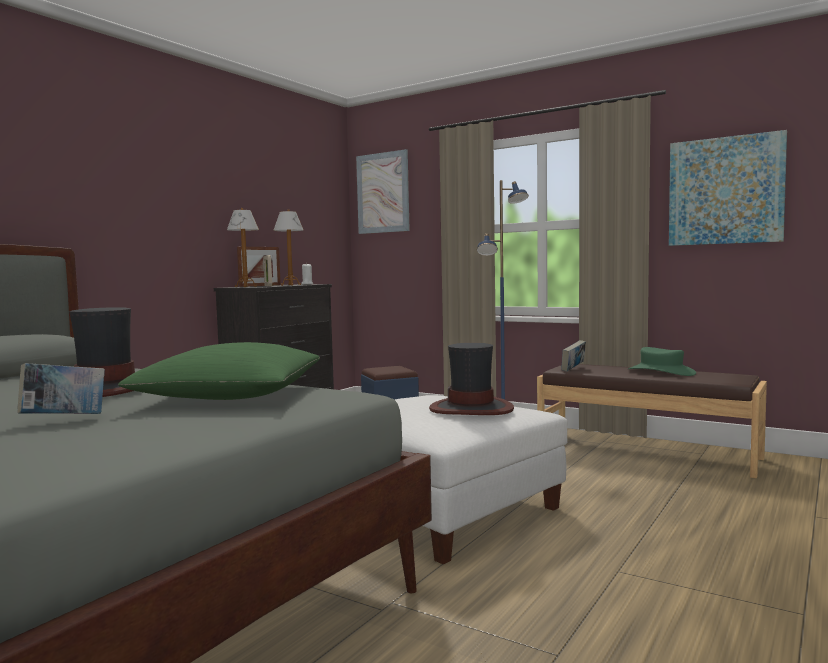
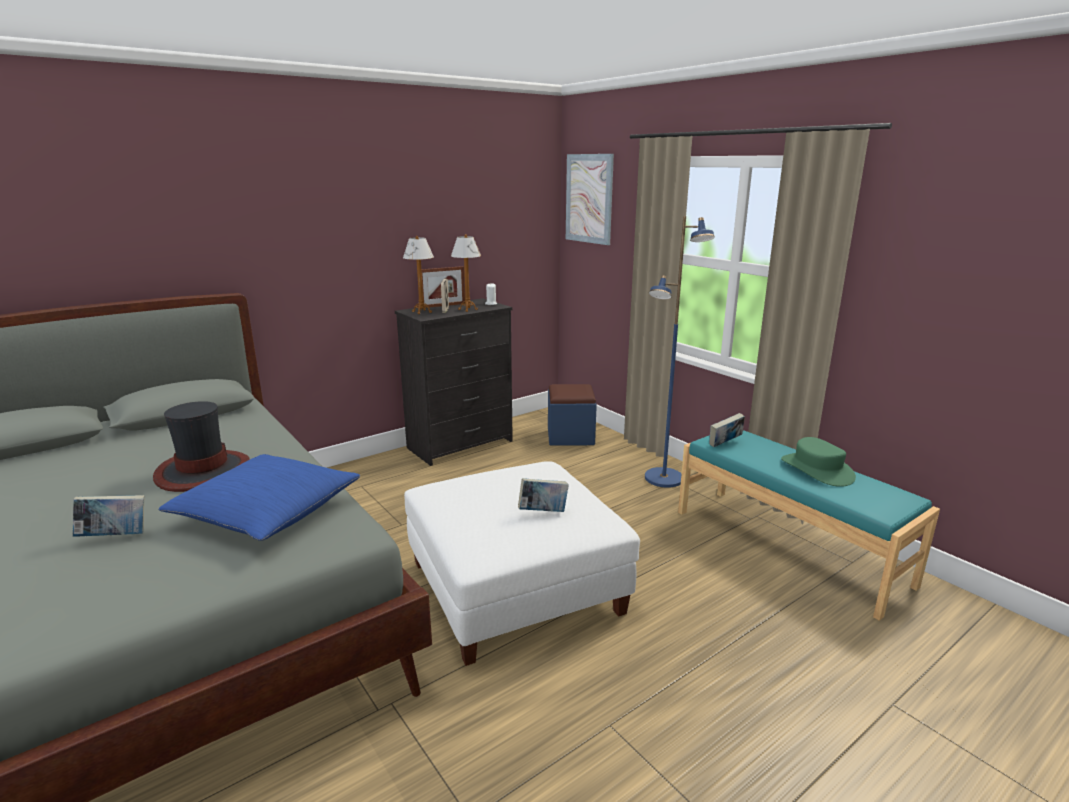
camera: 20 degrees right, 15 degrees up
green pillow [118,342,320,400] -> blue pillow [158,454,360,541]
hat [429,343,514,415] -> book [518,478,569,512]
brown bench [537,364,767,478] -> turquoise bench [678,430,940,621]
picture [669,130,787,246] -> none

